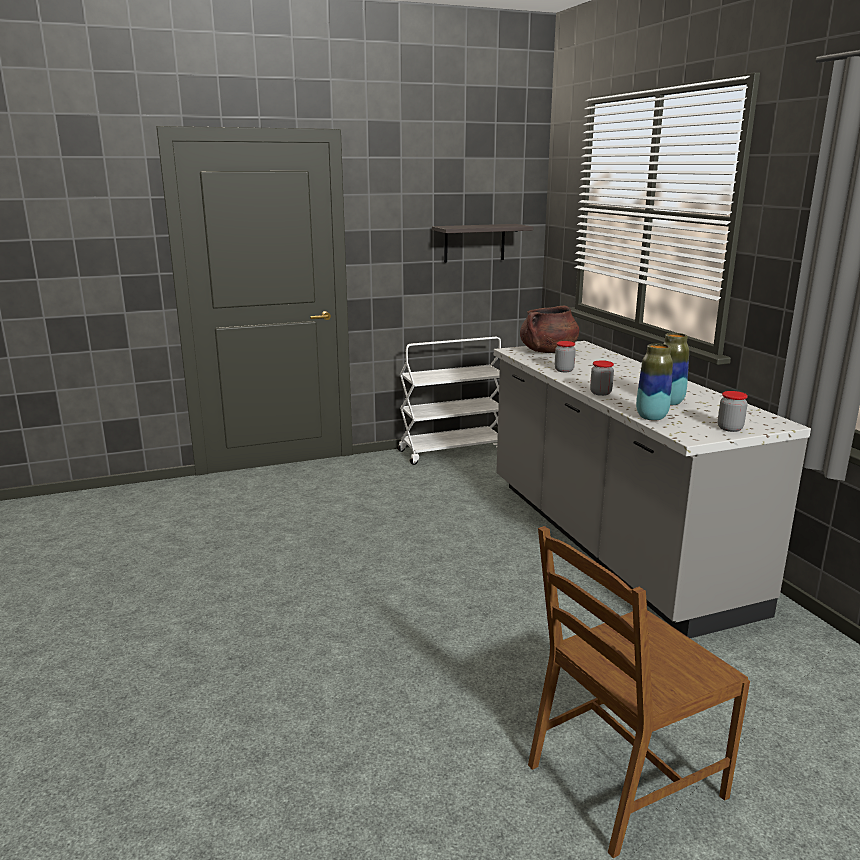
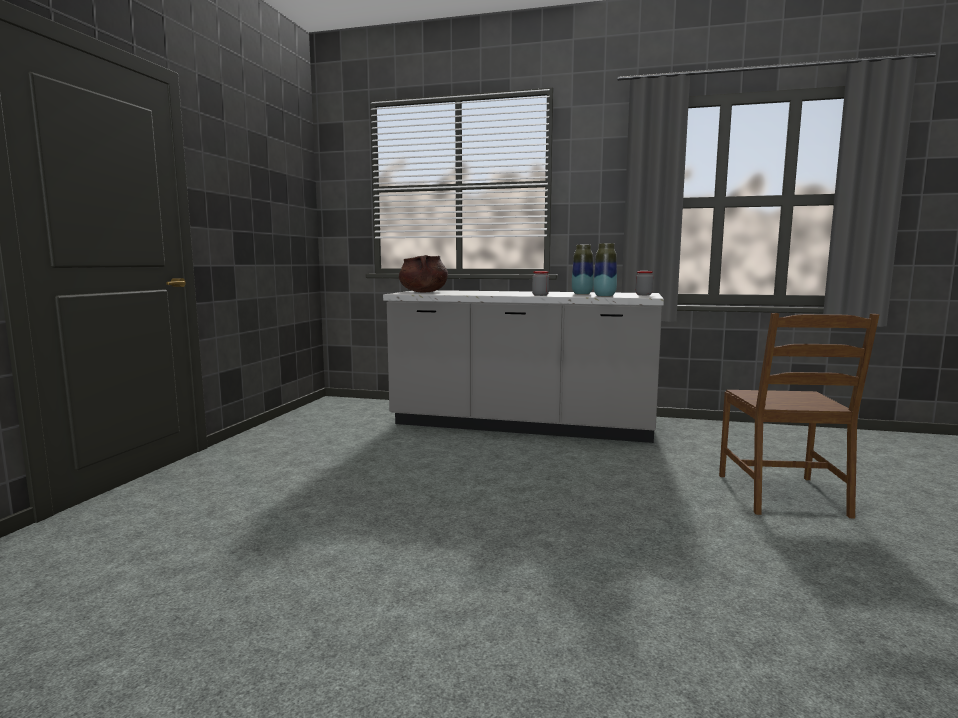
camera: 55 degrees left, 10 degrees down
white cart [397,337,501,465] -> none
shelf [432,224,533,263] -> none
jar [555,341,576,372] -> none

